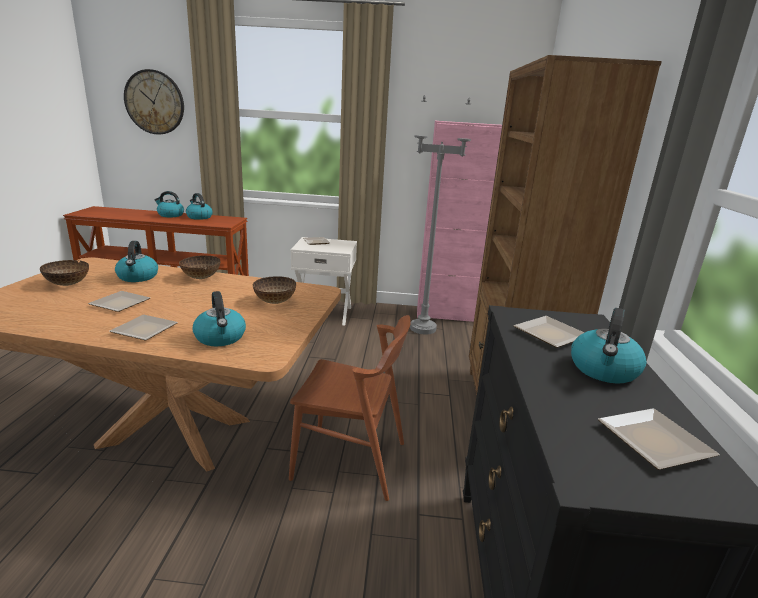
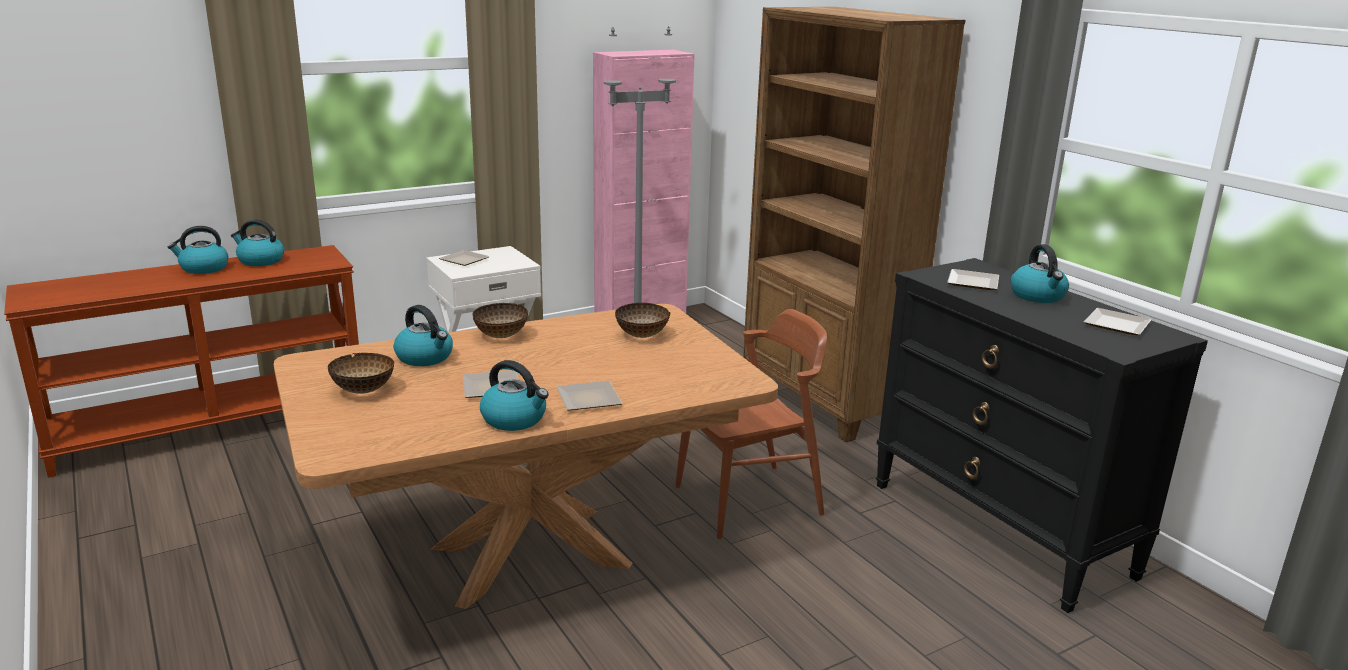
camera: 35 degrees left, 0 degrees up
wall clock [124,69,184,134] -> none
kettle [192,291,246,346] -> kettle moved to [480,360,548,431]

